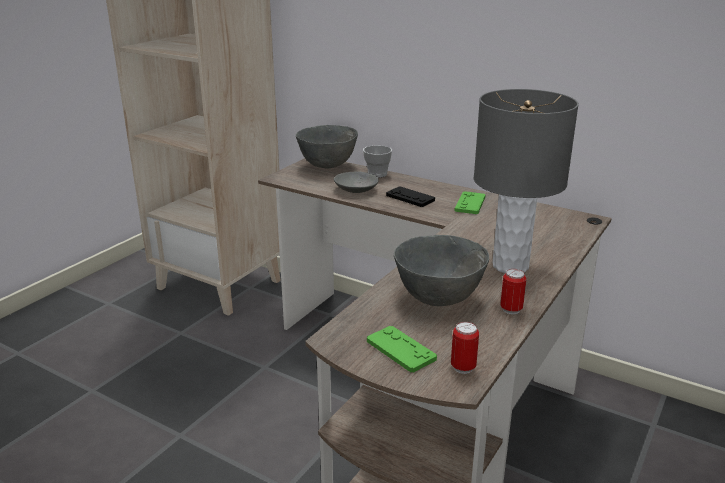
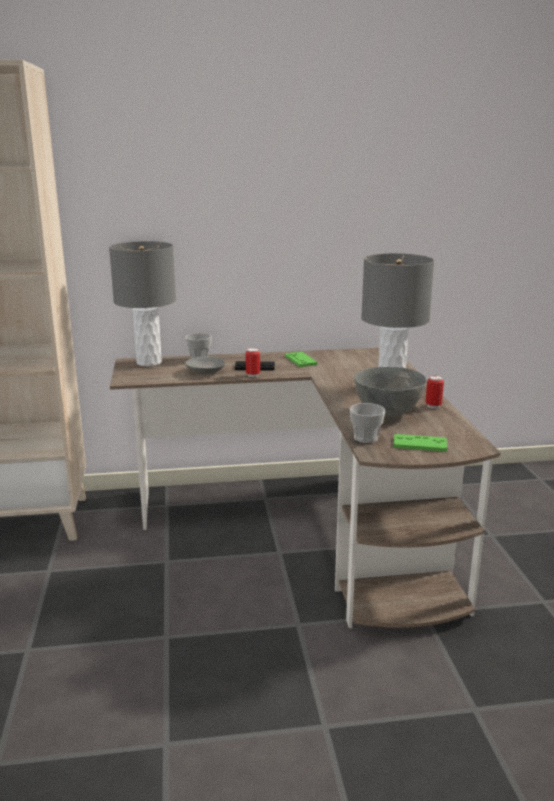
camera: 40 degrees left, 5 degrees down
grey bowl [296,125,358,168] -> grey table lamp [109,241,176,366]
can [451,322,479,374] -> can moved to [246,348,260,377]
none -> cup [350,403,385,443]

